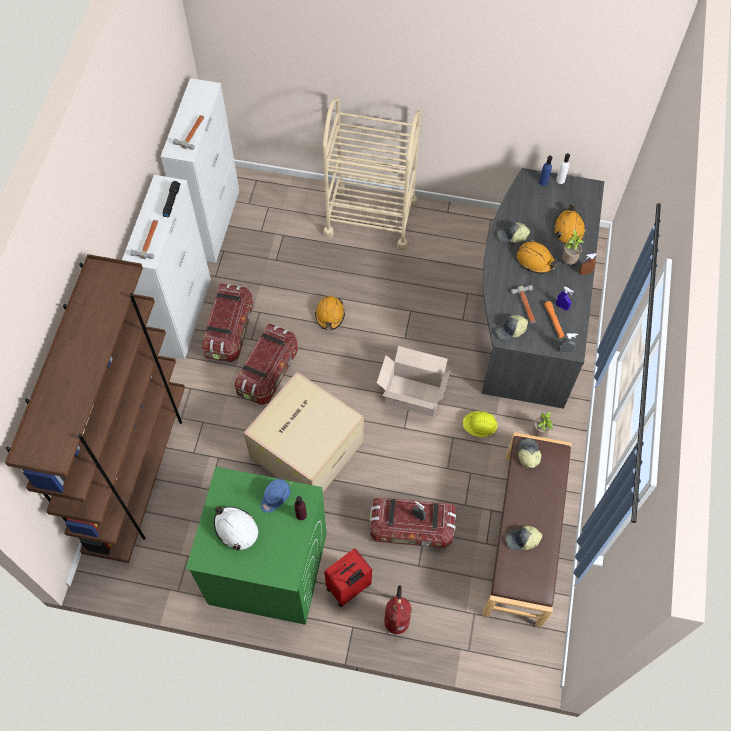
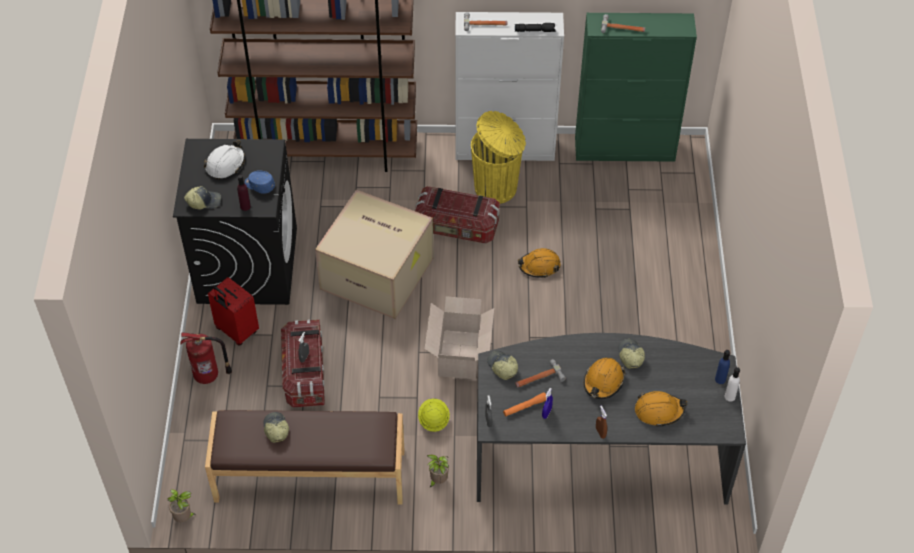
camera: 80 degrees right, 10 degrees down
white cabinet [160,78,239,263] -> green cabinet [575,13,697,162]
green washing machine [186,467,326,625] -> black washing machine [173,139,297,305]
storage box [202,284,253,362] -> yellow trash can [471,111,526,204]
beige cart [323,97,421,251] -> none
cap [518,438,541,468] -> cap moved to [184,186,221,210]
potted plant [562,229,584,265] -> potted plant moved to [167,489,196,522]

